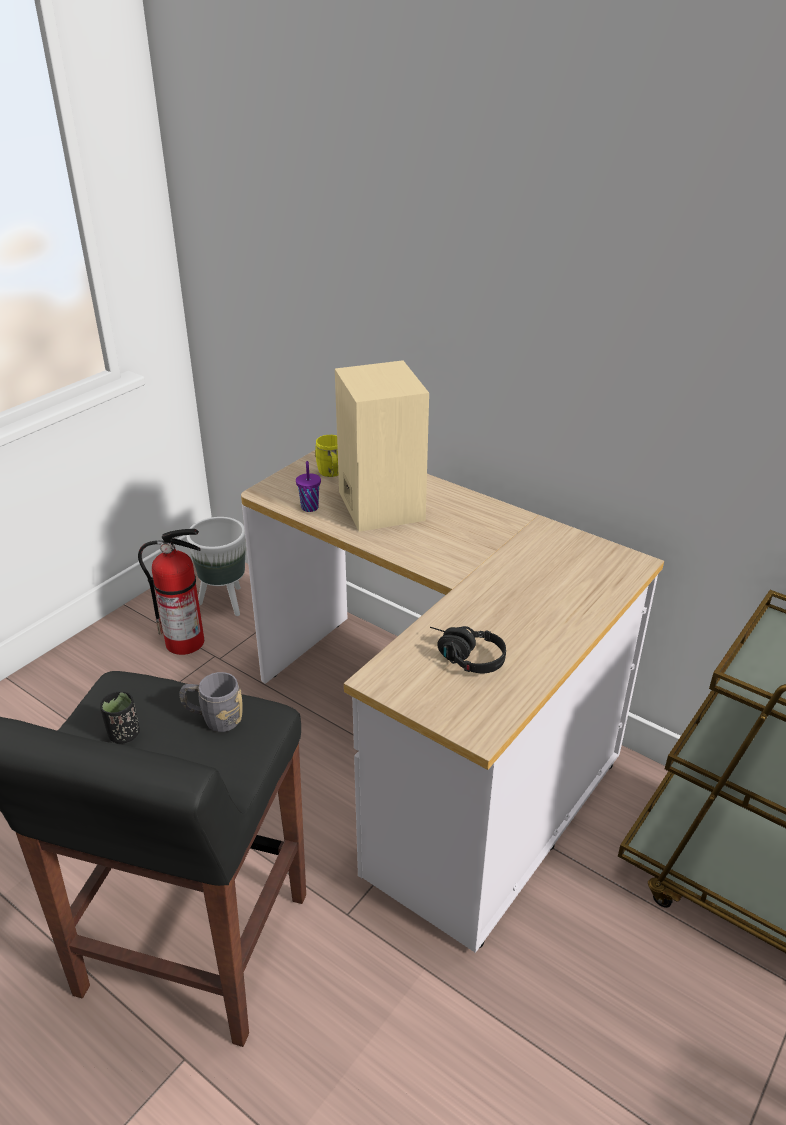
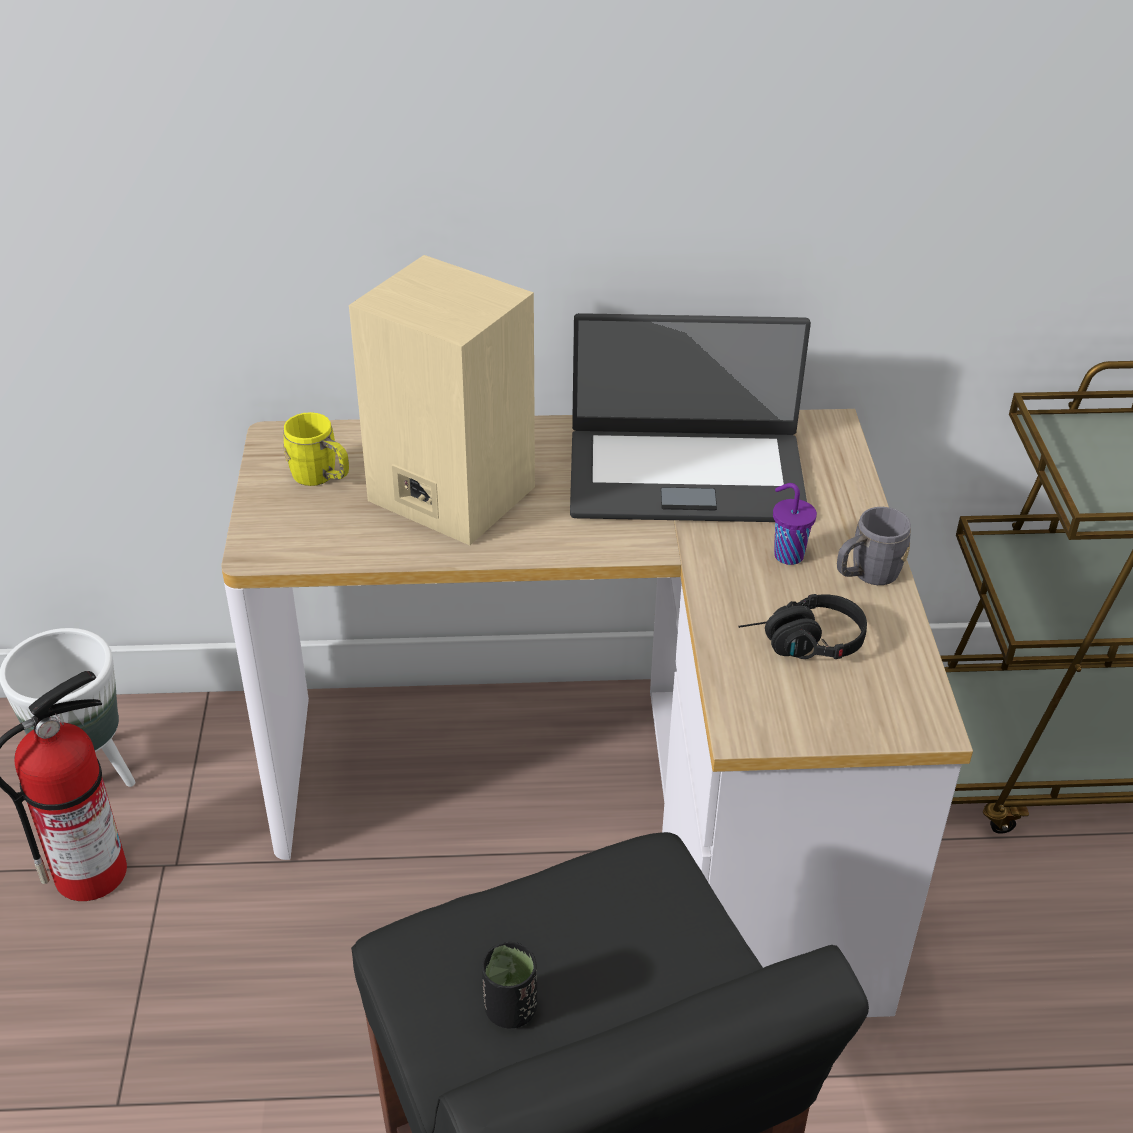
camera: 40 degrees left, 5 degrees up
grey mug [179,672,243,732] -> grey mug moved to [837,507,911,585]
purple cup [296,461,321,512] -> purple cup moved to [773,483,817,565]
none -> laptop [570,313,811,522]

